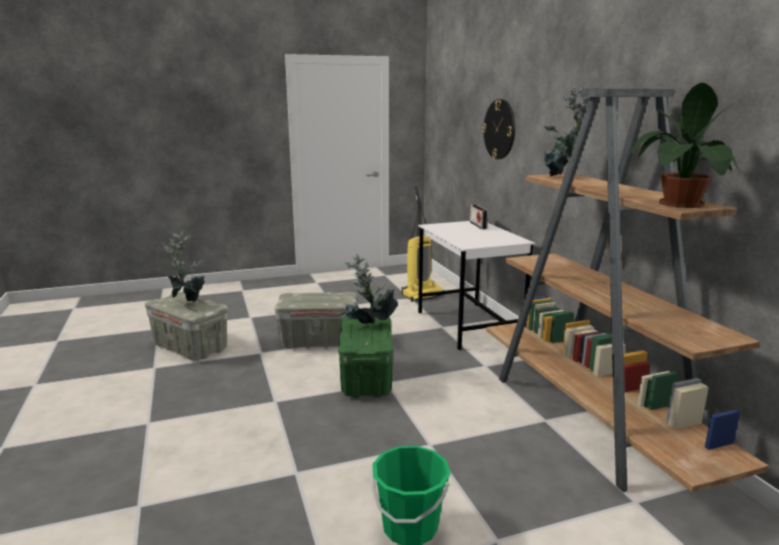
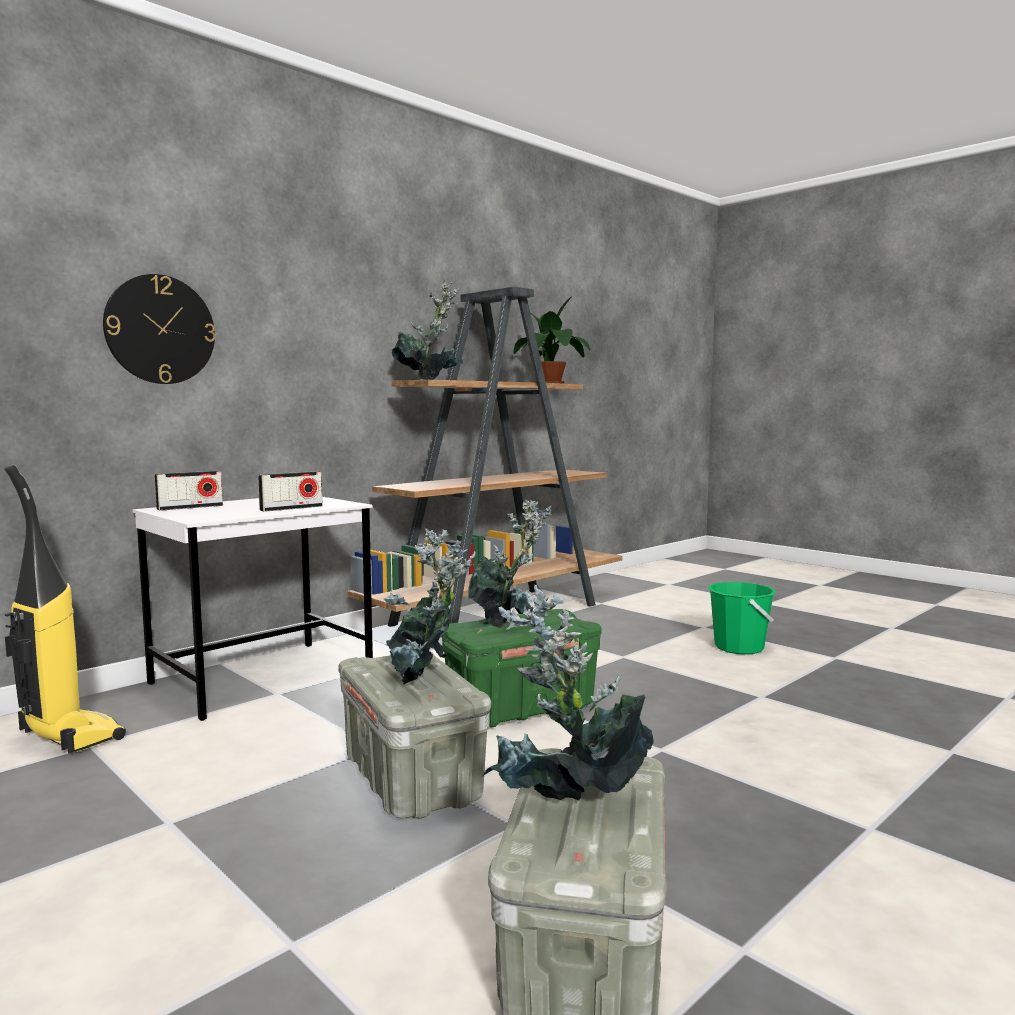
camera: 115 degrees left, 10 degrees down
none -> radio [258,471,323,512]
none -> potted plant [384,528,476,684]

